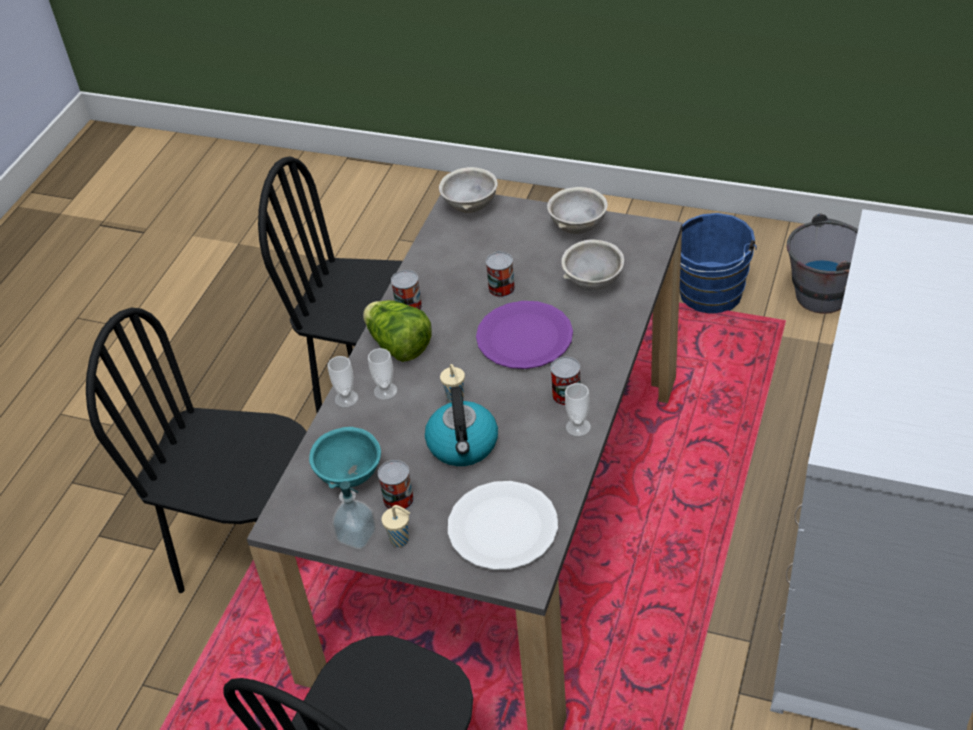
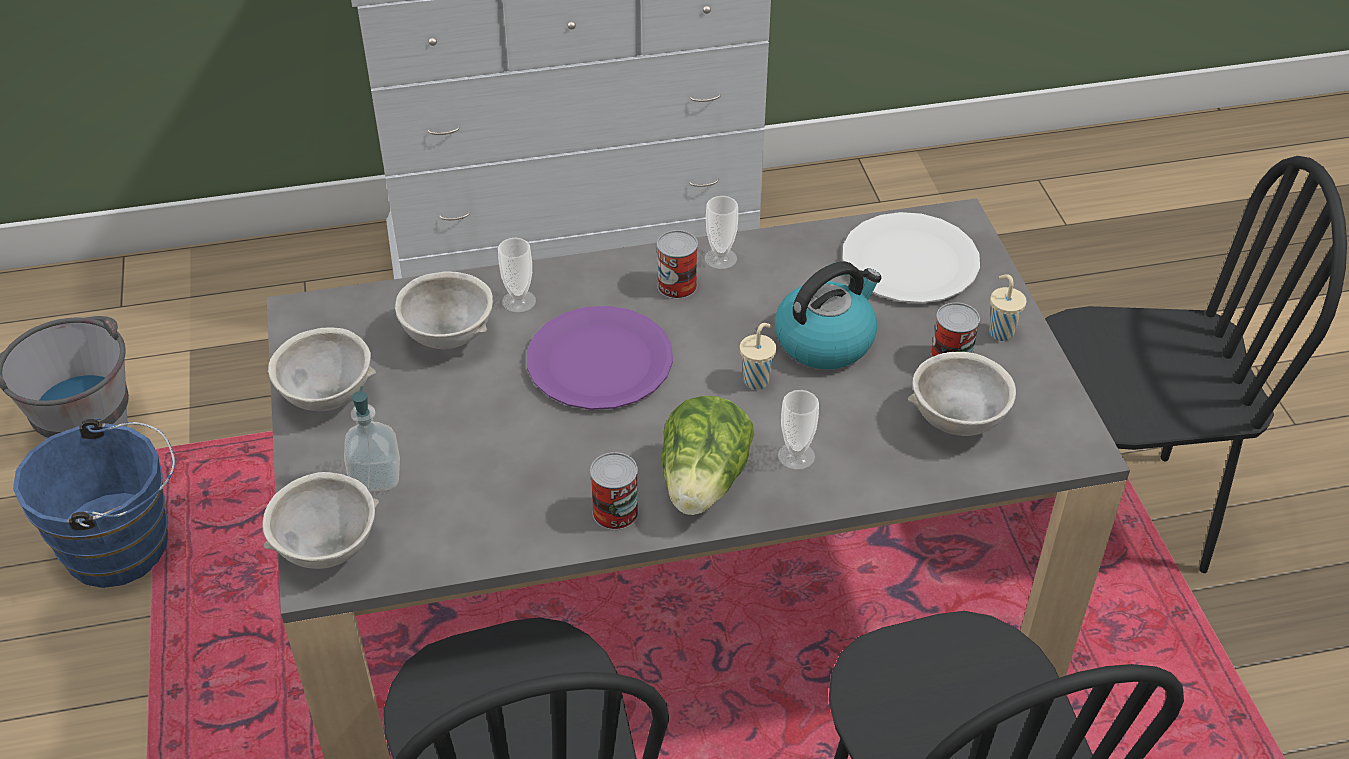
camera: 125 degrees left, 0 degrees up
turquoise bowl [309,427,381,489] -> grey bowl [908,352,1016,436]
cup [328,356,358,408] -> cup moved to [498,238,536,313]
soap dispenser [332,481,376,550] -> soap dispenser moved to [344,386,400,491]
can [486,252,515,298] -> none

